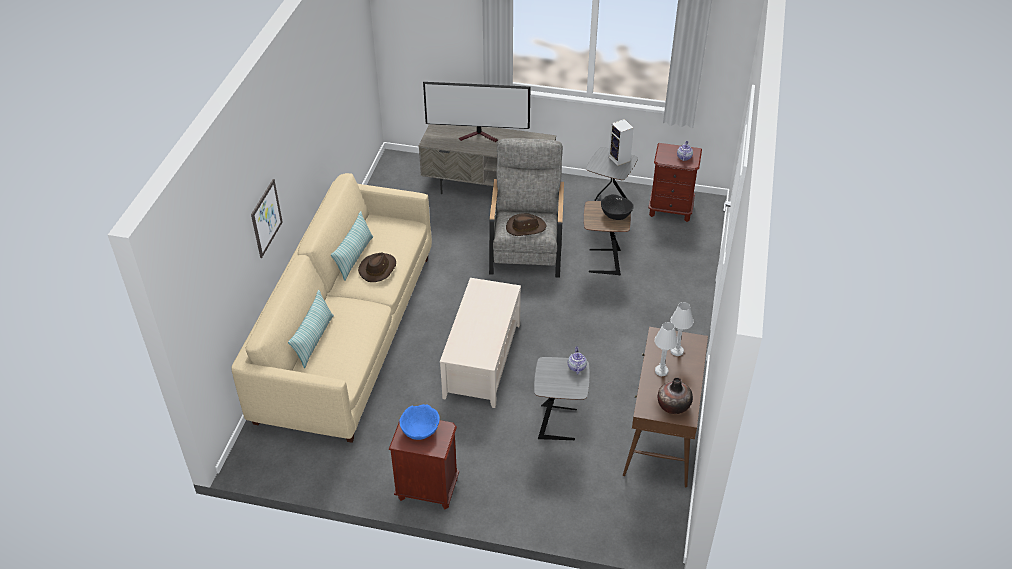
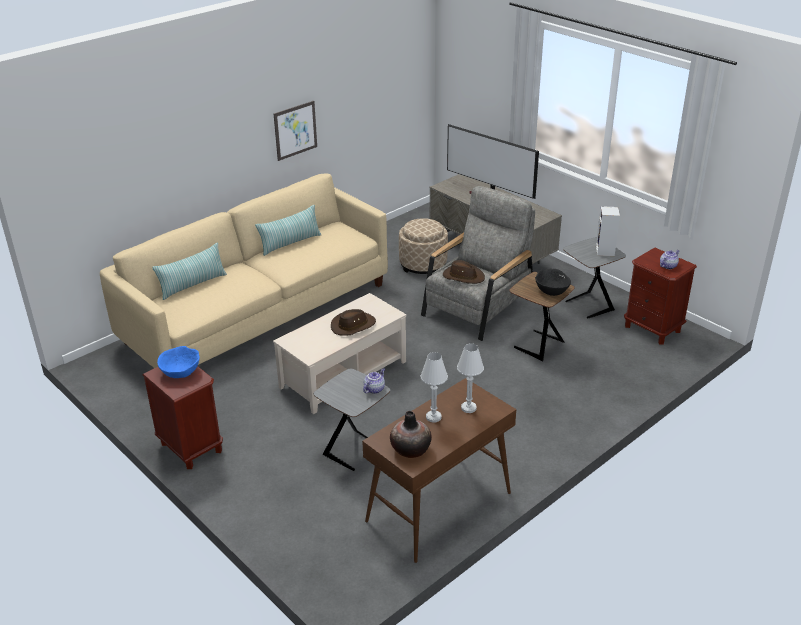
camera: 35 degrees right, 10 degrees down
picture [251,179,283,258] -> picture moved to [274,101,317,161]
brown hat [358,253,396,282] -> brown hat moved to [331,309,376,336]
none -> beige ottoman [399,218,448,274]

